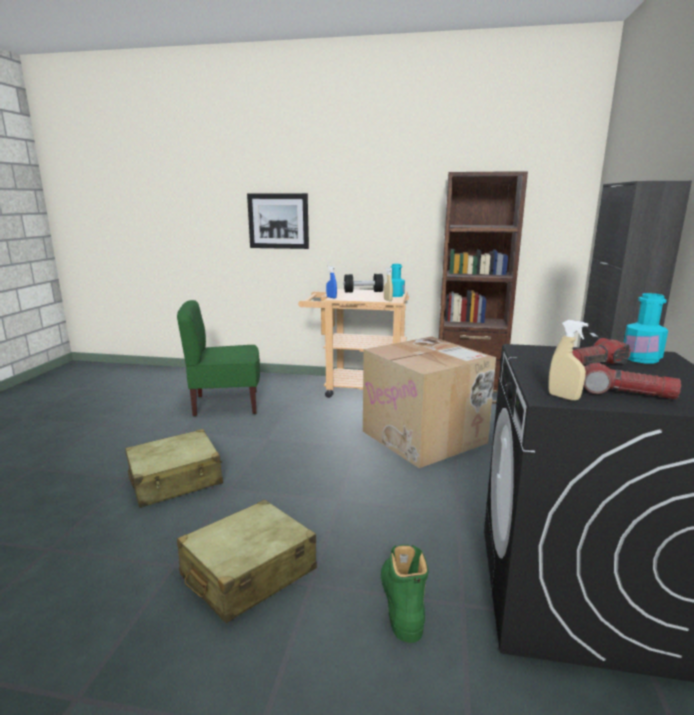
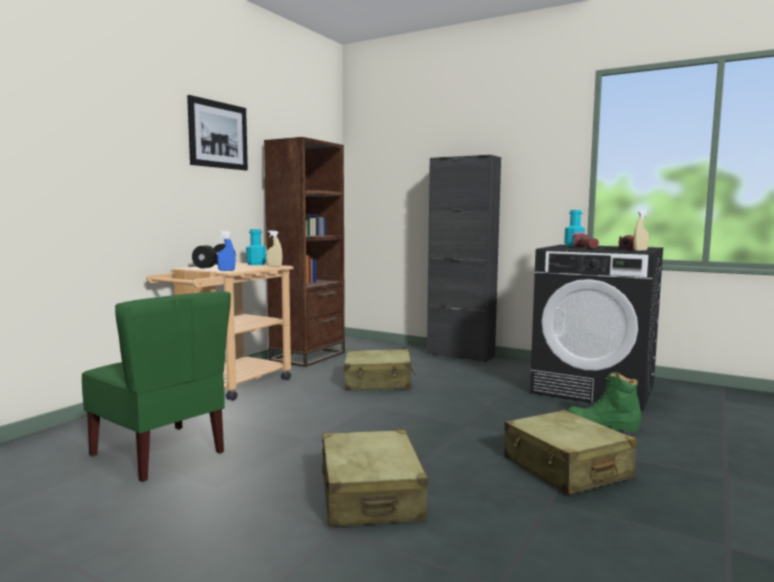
camera: 70 degrees left, 10 degrees down
green chair [177,300,260,417] -> green chair turned 60 degrees counterclockwise [82,291,231,482]
picture [247,193,309,249] -> picture moved to [187,95,248,170]
cardboard box [363,336,496,468] -> beige suitcase [344,349,416,391]

